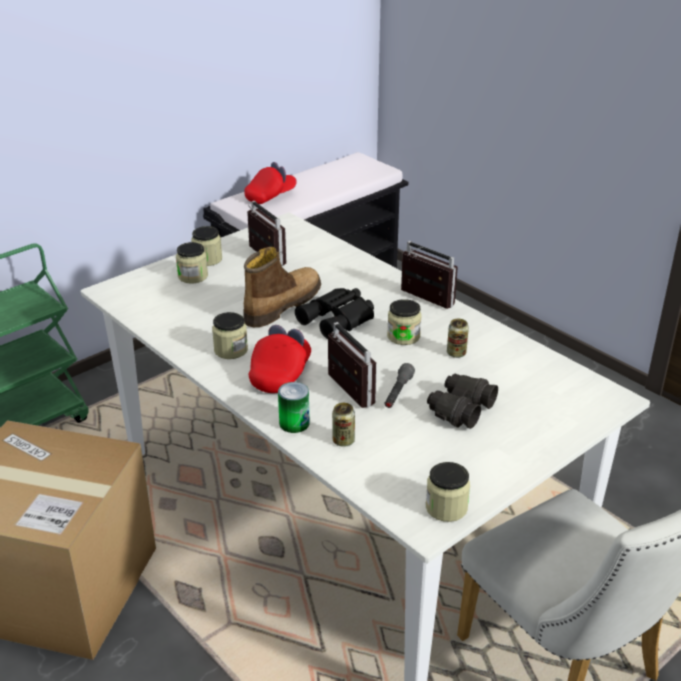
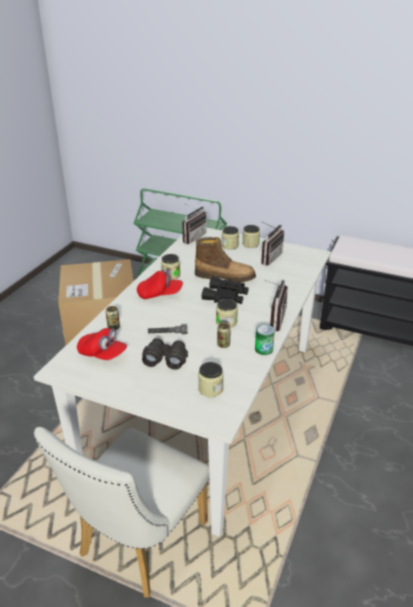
camera: 65 degrees right, 0 degrees up
red cap [244,162,297,204] -> red cap moved to [77,328,127,360]
can [278,382,310,433] -> can moved to [255,324,275,355]
radio [328,322,377,408] -> radio moved to [182,202,207,244]
jar [426,462,470,522] -> jar moved to [198,362,224,397]

